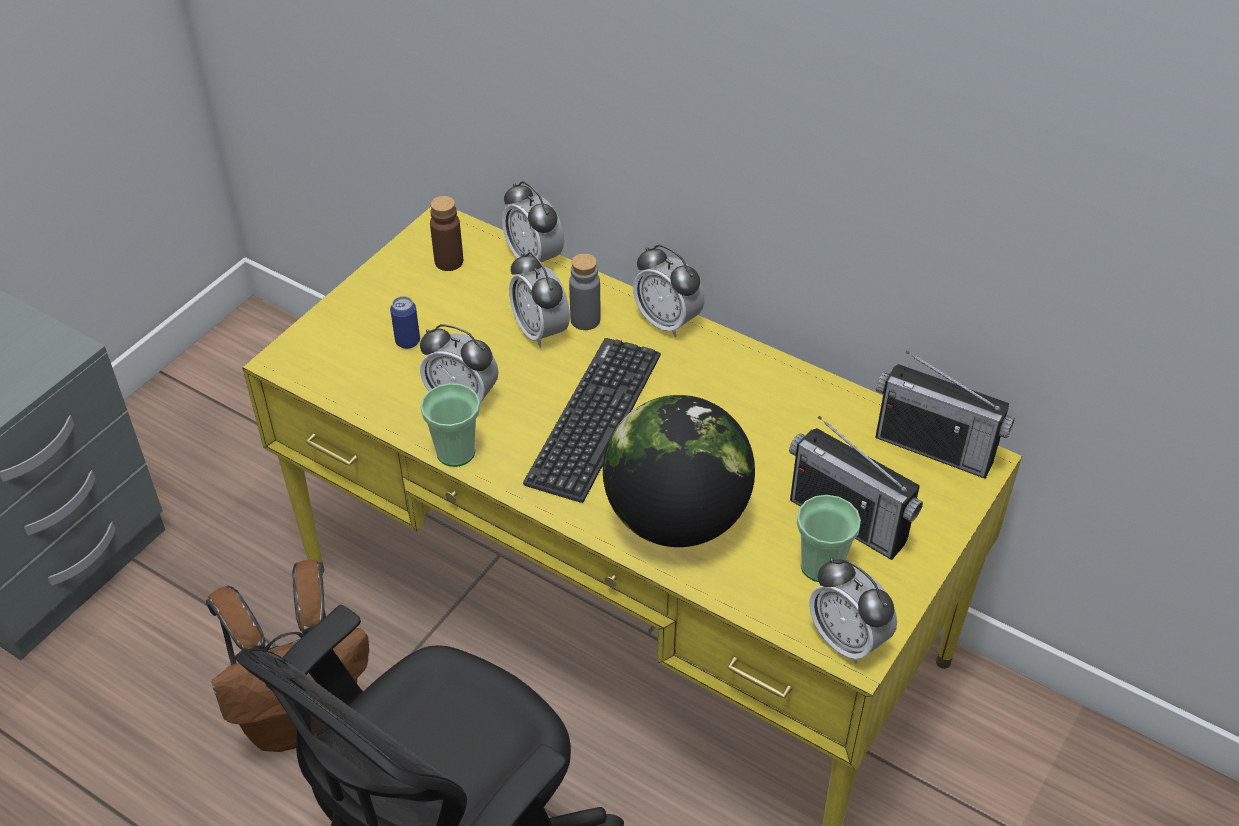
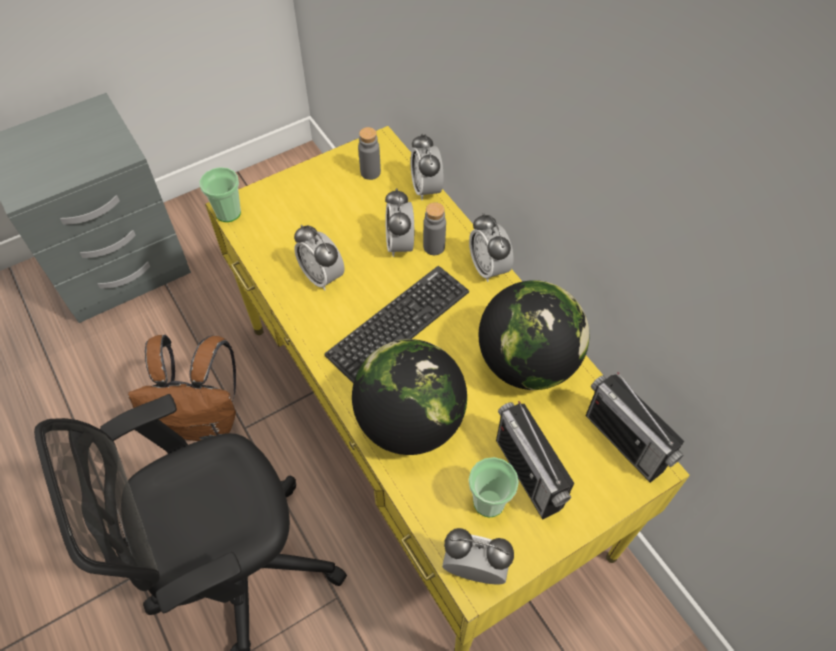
camera: 25 degrees right, 10 degrees up
can [390,296,420,349] -> none
cup [420,383,480,467] -> cup moved to [199,167,241,222]
brown bottle [430,196,463,271] -> grey bottle [358,127,381,180]
alarm clock [809,558,897,664] -> alarm clock turned 120 degrees clockwise [442,528,514,584]
none -> globe [478,280,589,390]

